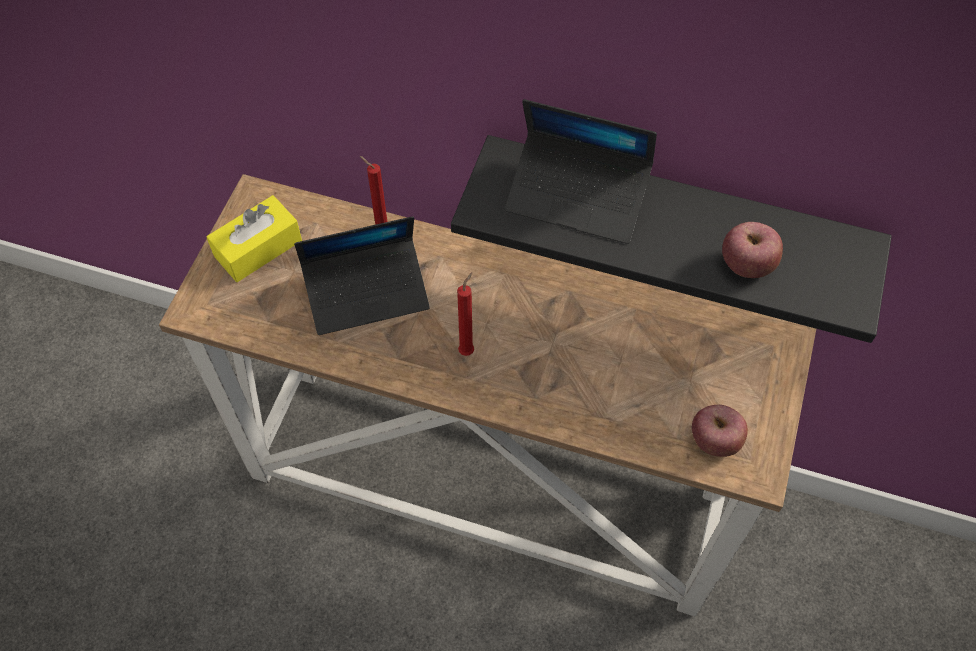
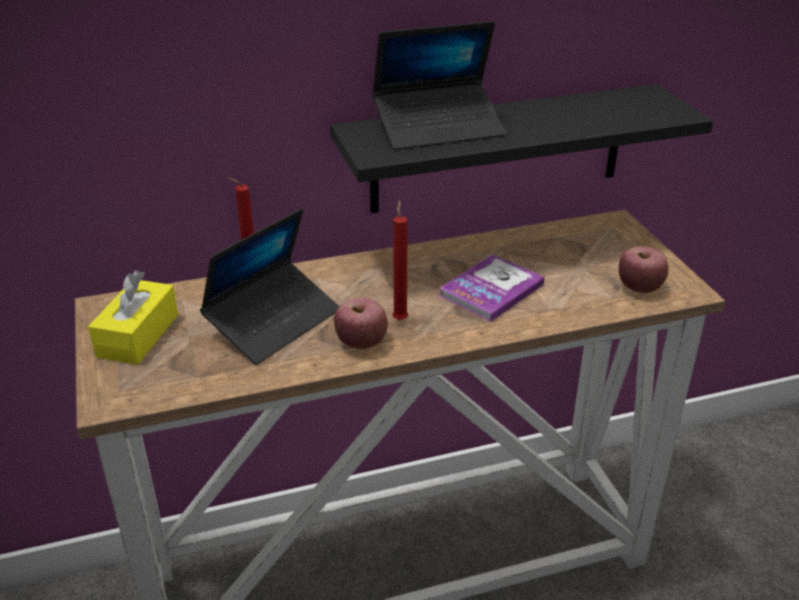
camera: 35 degrees left, 25 degrees down
apple [722,222,783,278] -> apple moved to [334,298,388,349]
none -> book [439,254,545,322]

